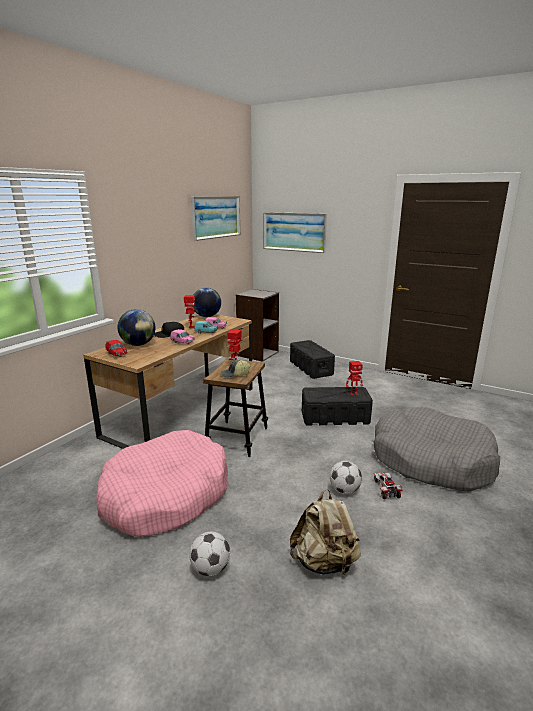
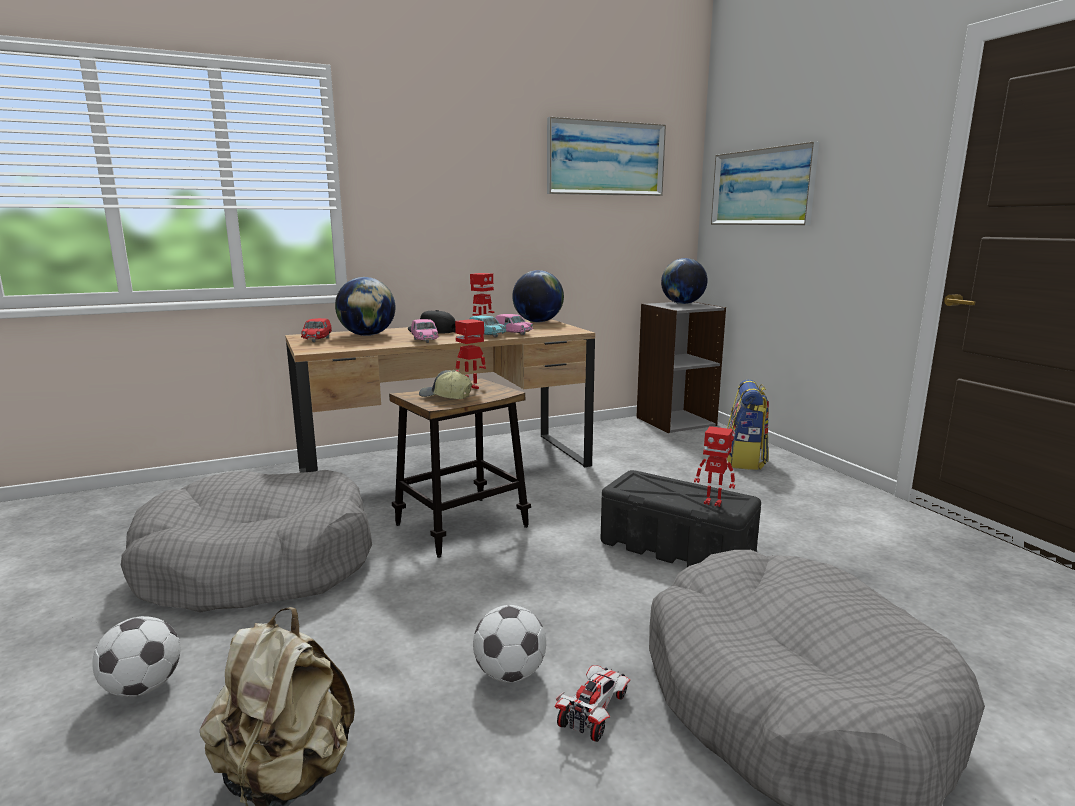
camera: 35 degrees right, 5 degrees down
pink dog bed [96,430,228,537] -> grey dog bed [121,470,372,613]
black storage box [290,340,335,379] -> backpack [727,379,769,470]
none -> globe [661,258,708,304]

